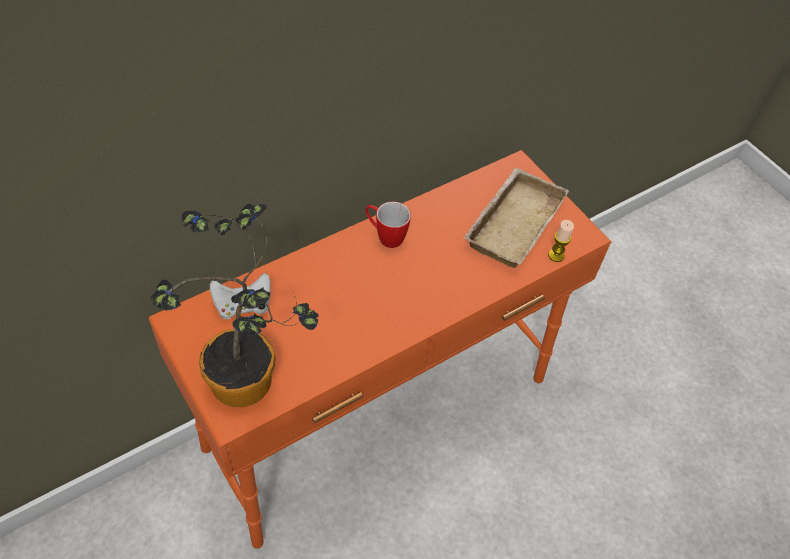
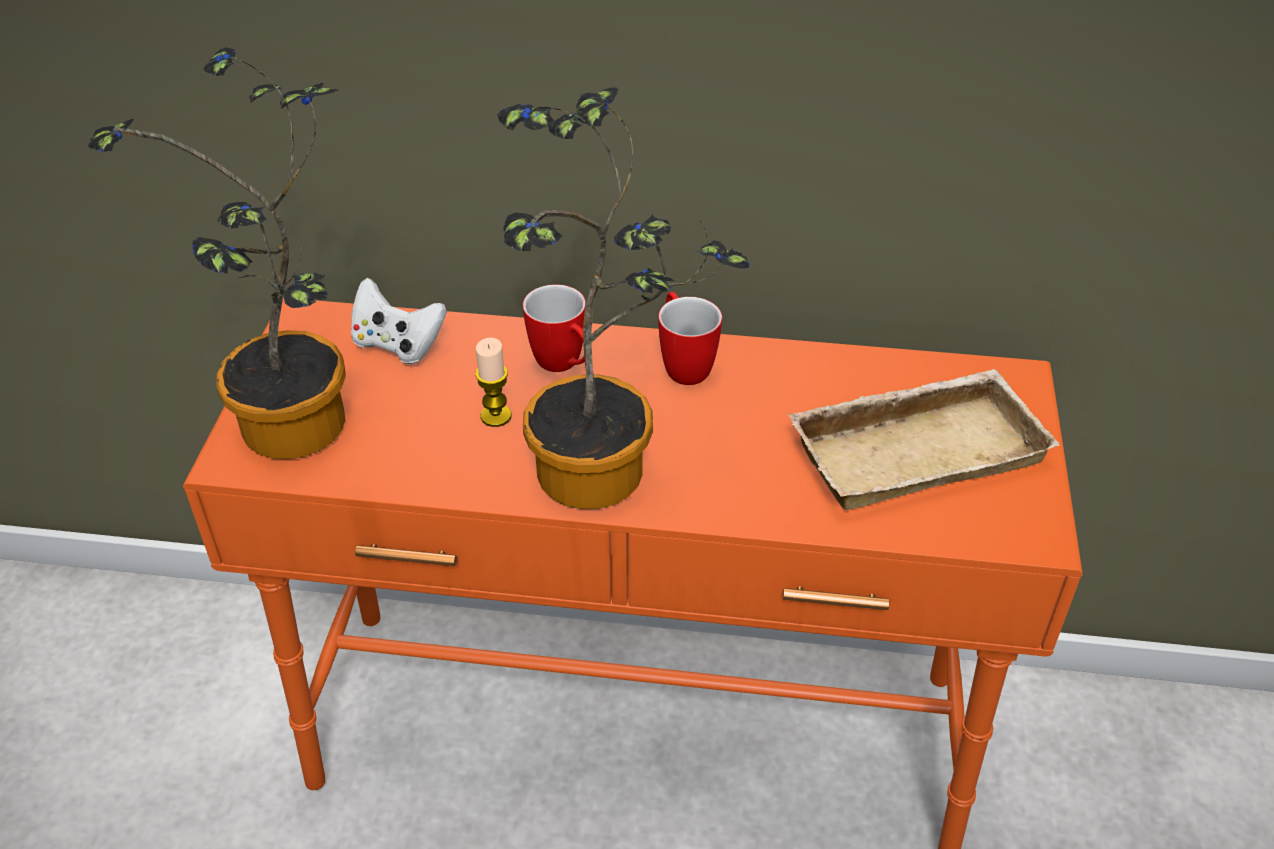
camera: 45 degrees right, 10 degrees down
candle [548,220,574,262] -> candle moved to [475,338,512,427]
none -> potted plant [497,86,750,509]
none -> mug [523,284,586,372]

